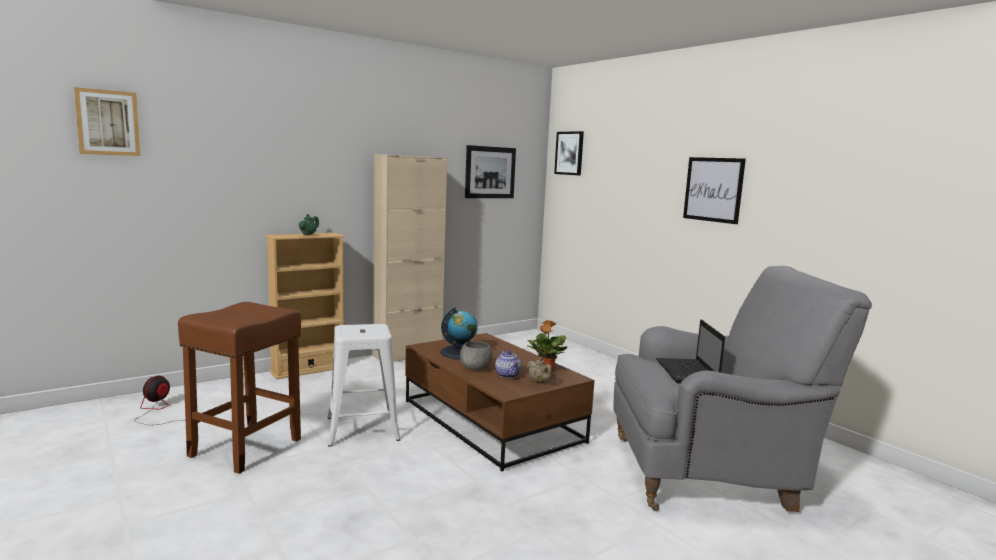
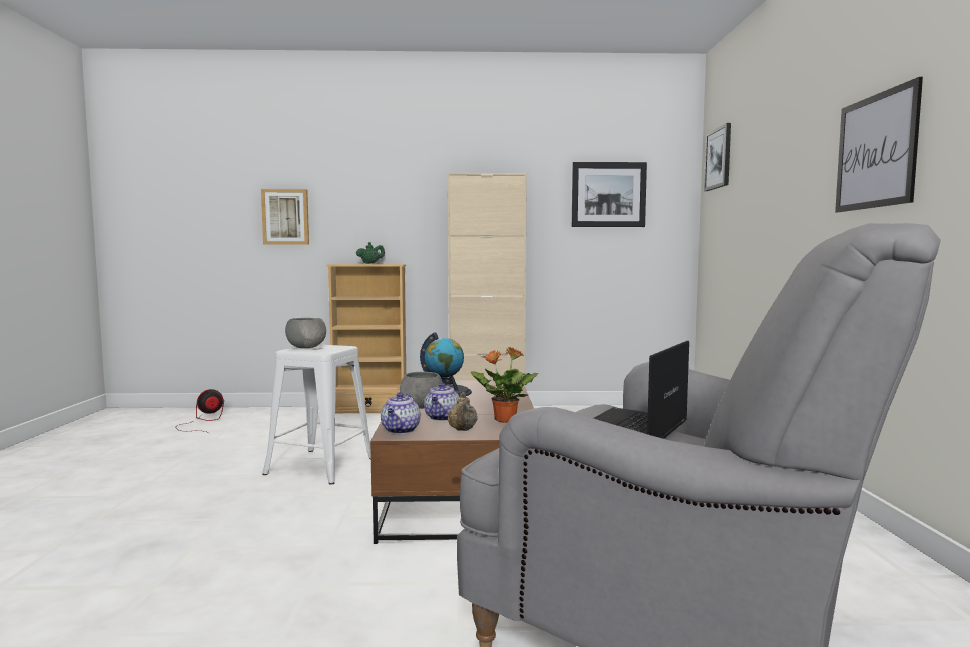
camera: 35 degrees right, 5 degrees down
picture [74,87,140,156] -> picture moved to [261,189,309,245]
brown stool [178,302,301,474] -> none
none -> grey bowl [285,318,326,348]
none -> teapot [381,392,421,434]

